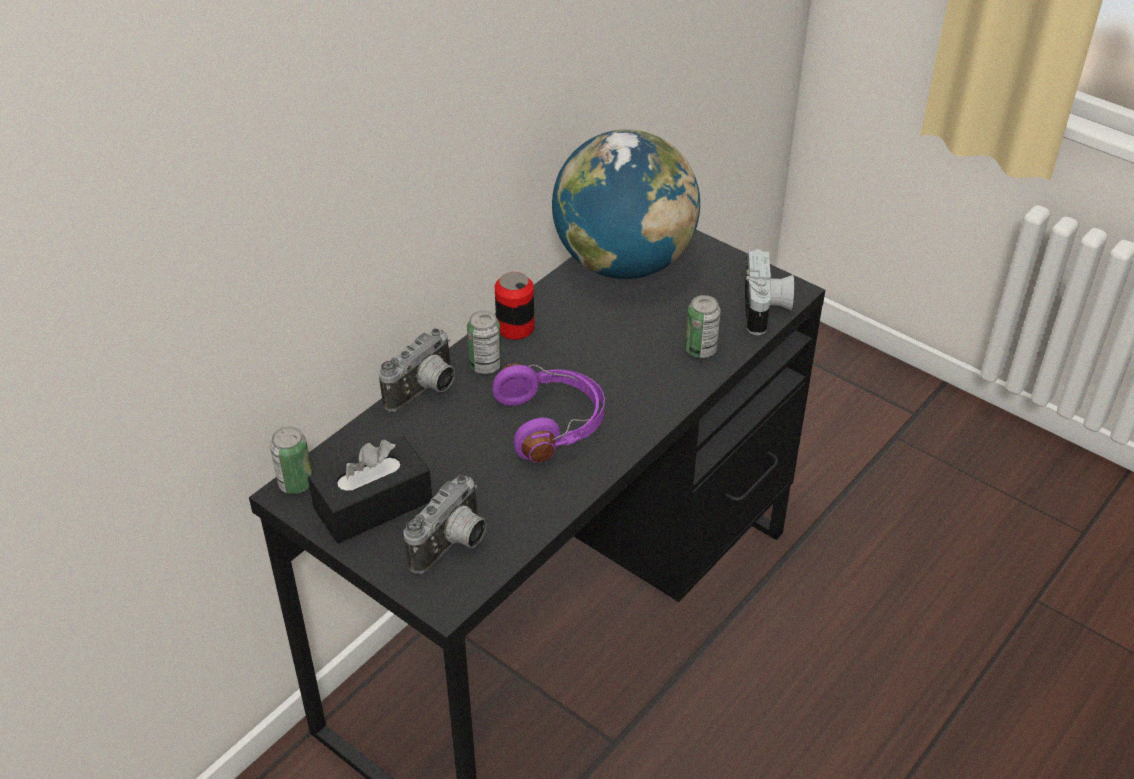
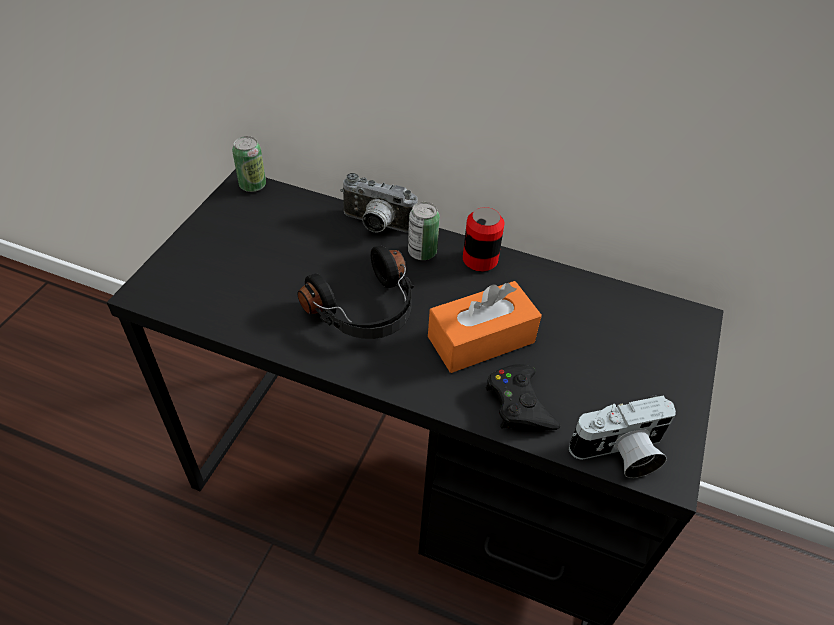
camera: 70 degrees right, 5 degrees up
black tissue box [308,437,432,543] -> none
camera [403,475,486,574] -> none
purple headphones [493,363,605,463] -> black headphones [298,245,414,339]
globe [552,129,700,279] -> none
can [685,295,721,358] -> black game controller [486,364,560,430]
none -> orange tissue box [428,281,542,373]

